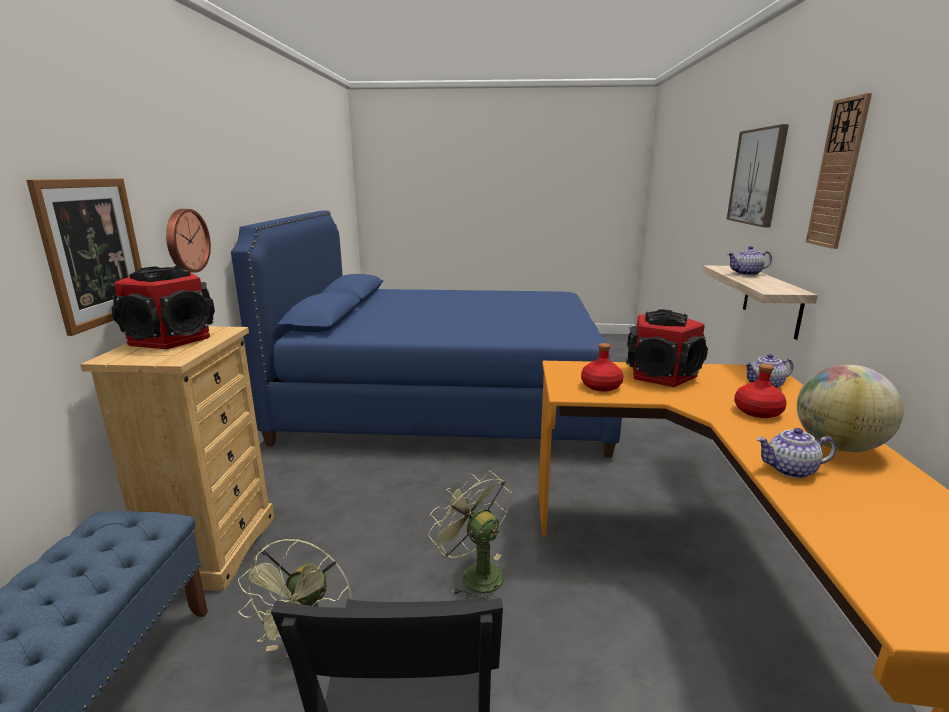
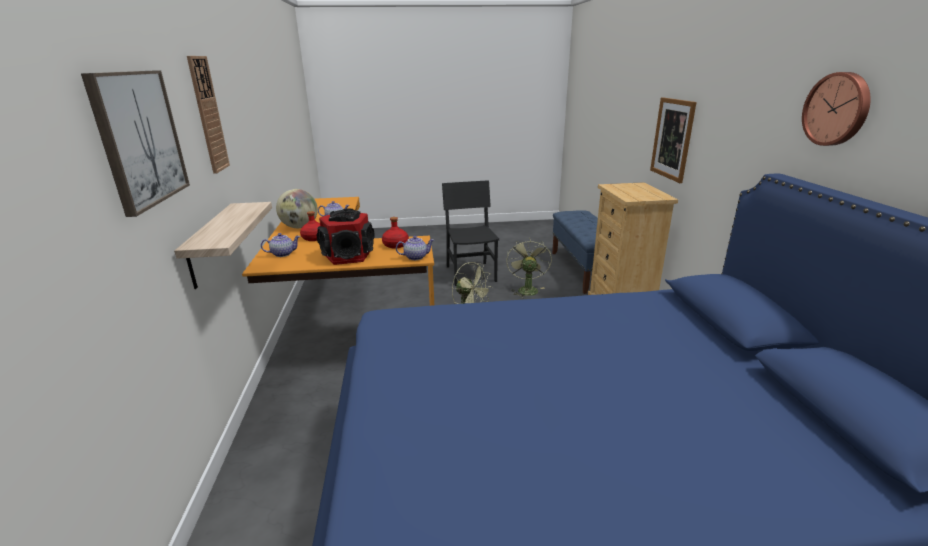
camera: 170 degrees right, 5 degrees up
speaker [112,266,215,349] -> none
wall clock [166,209,211,273] -> wall clock moved to [802,72,871,146]
teapot [727,246,772,276] -> teapot moved to [396,236,434,260]

